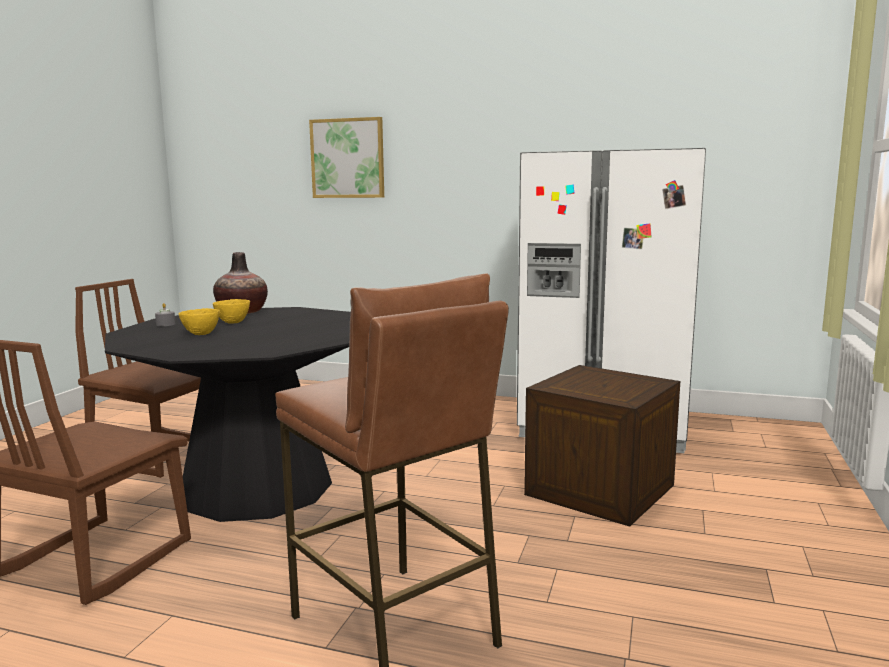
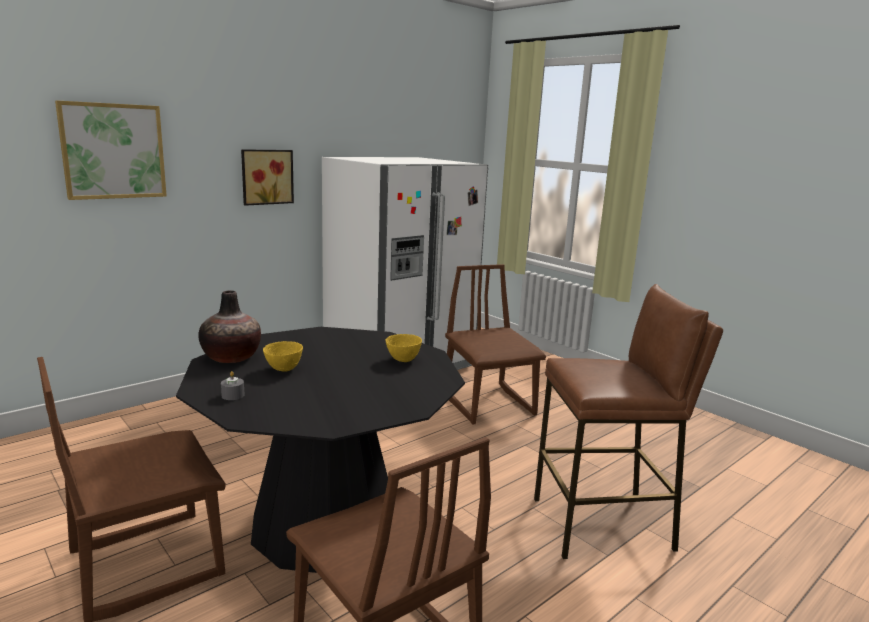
camera: 60 degrees left, 5 degrees up
yellow bowl [179,308,220,335] -> yellow bowl moved to [386,334,422,362]
crate [524,365,680,527] -> brown chair [445,264,546,425]
none -> picture [241,149,294,206]

